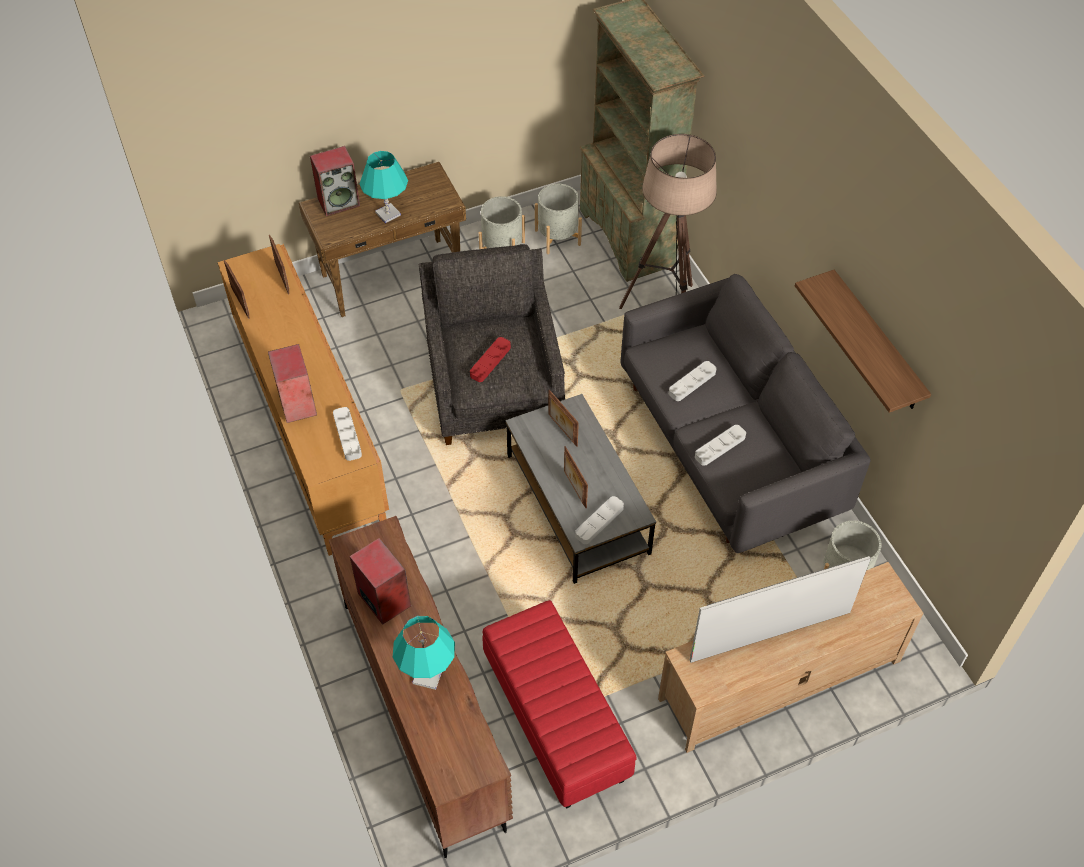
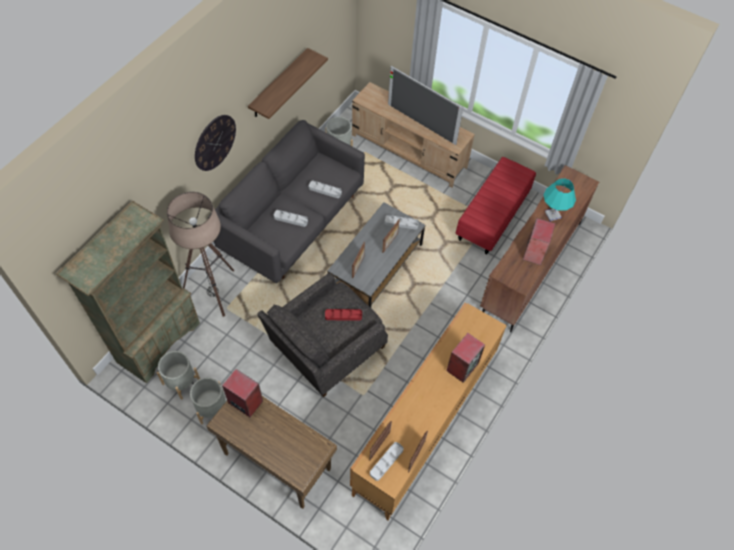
camera: 125 degrees left, 5 degrees up
speaker [310,146,360,216] -> speaker moved to [222,369,263,417]
grey tray [333,407,362,461] -> grey tray moved to [370,442,404,481]
turquoise table lamp [360,151,408,223] -> none
none -> wall clock [195,115,236,171]

